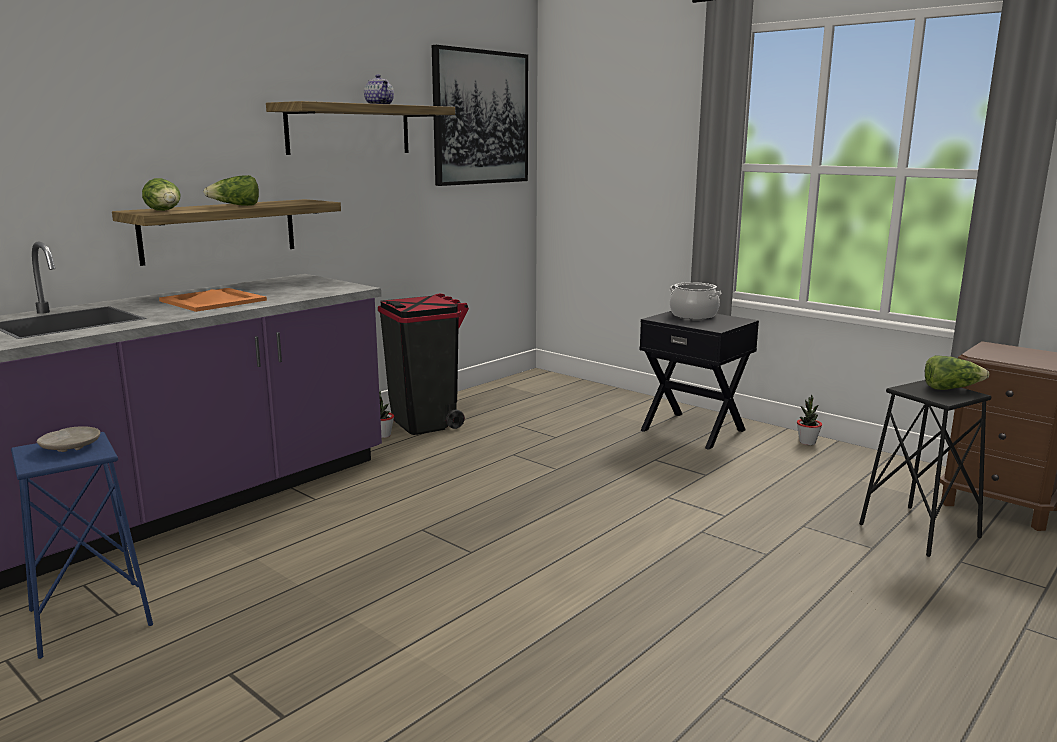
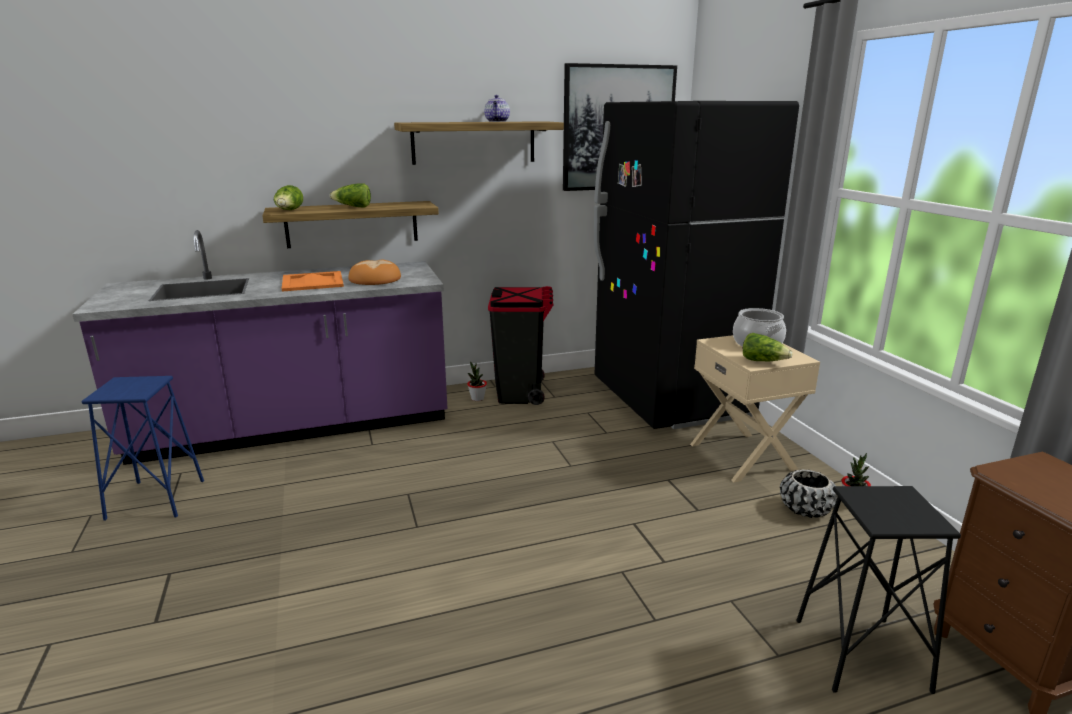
camera: 30 degrees right, 5 degrees up
beige plate [37,426,100,452] -> none
black nightstand [639,311,759,450] -> beige nightstand [690,335,820,482]
lettuce [925,355,989,390] -> lettuce moved to [743,333,793,361]
none -> bread [348,260,401,285]
none -> black fridge [594,101,799,429]
none -> black planter [780,469,837,518]

